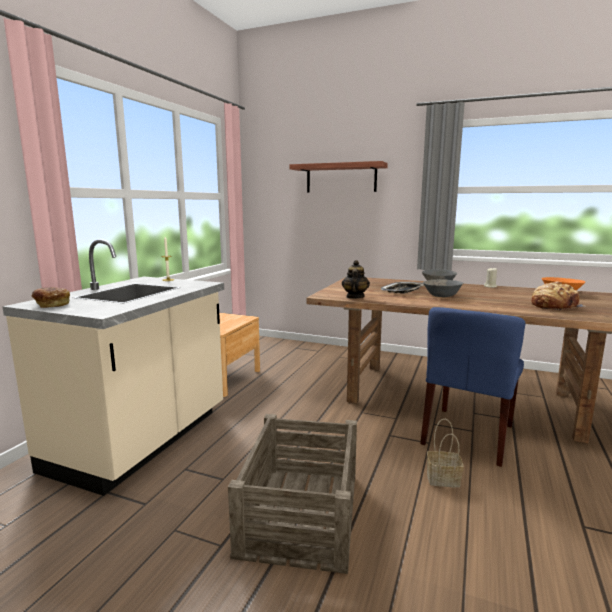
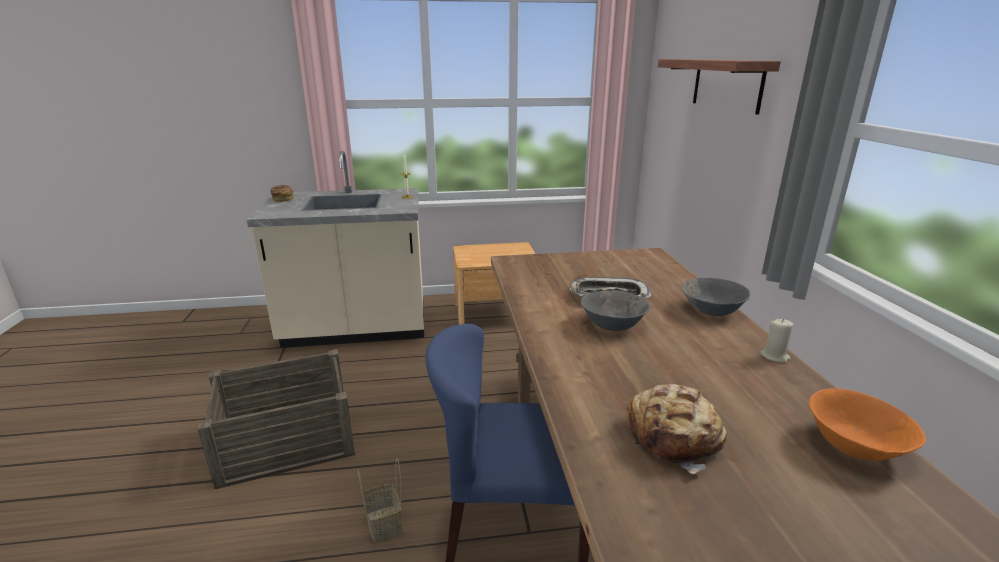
camera: 60 degrees right, 10 degrees up
teapot [342,260,370,299] -> none

